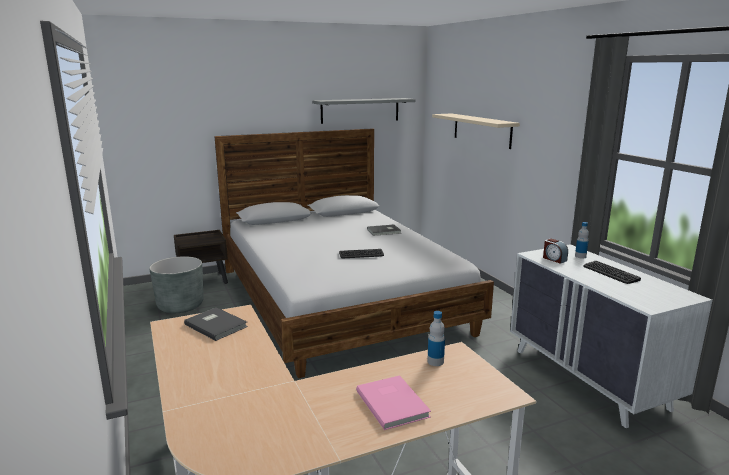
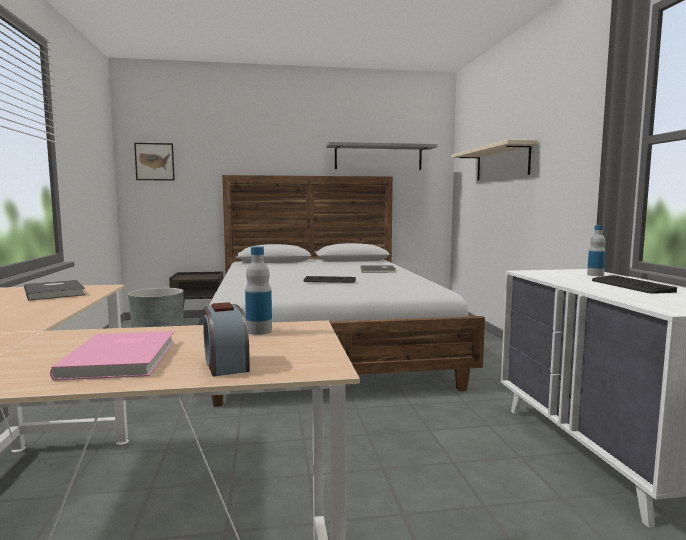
camera: 15 degrees right, 10 degrees down
alarm clock [543,239,568,264] -> alarm clock moved to [203,302,250,377]
none -> picture [134,143,175,181]

